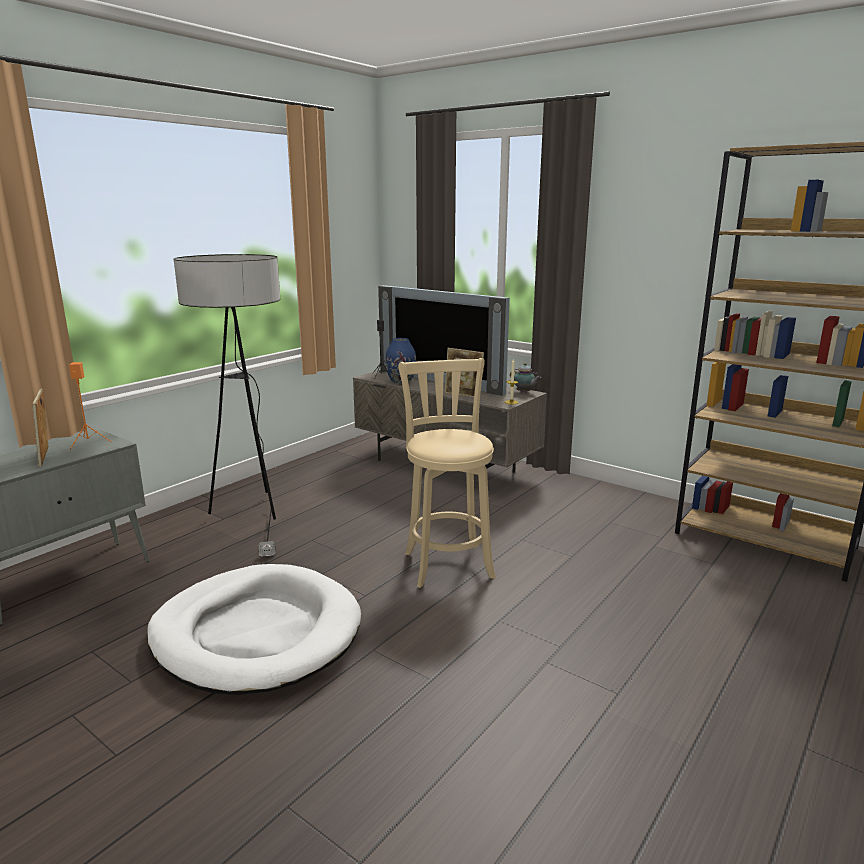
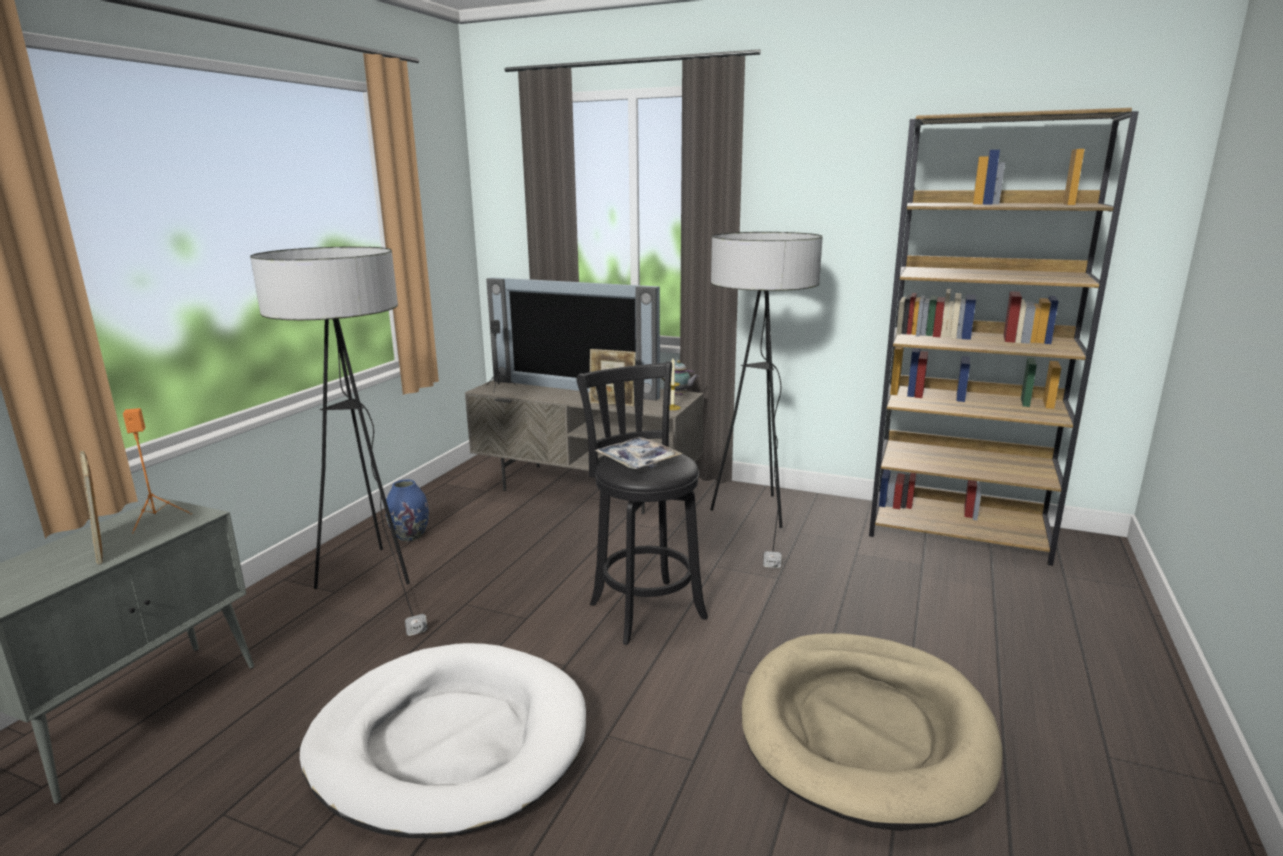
camera: 15 degrees left, 0 degrees up
blue vase [385,338,416,384] -> blue vase moved to [385,479,429,541]
beige stool [398,358,496,588] -> black stool [576,362,708,645]
none -> tray [595,437,683,470]
none -> floor lamp [710,232,823,568]
none -> beige dog bed [741,633,1003,831]

